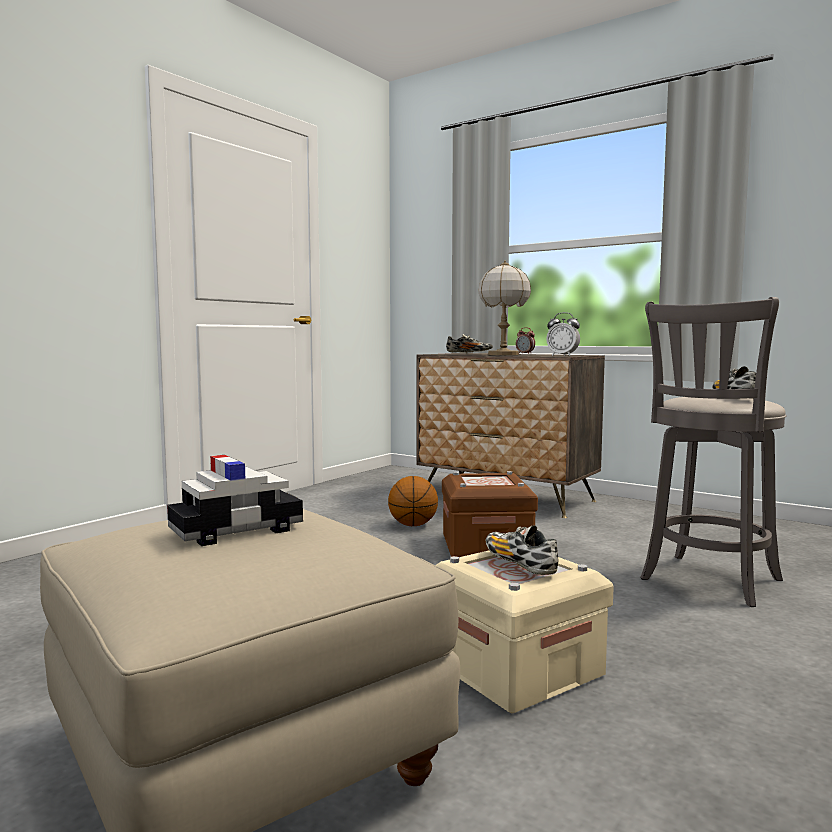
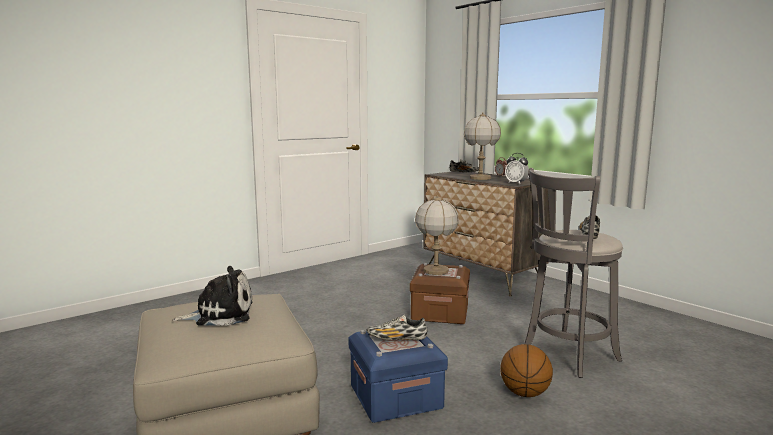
camera: 15 degrees right, 5 degrees up
toy car [167,455,303,546] -> plush toy [173,266,252,326]
basketball [388,476,438,526] -> basketball moved to [500,344,553,397]
beige storage box [436,550,614,713] -> blue storage box [349,330,448,423]
shoe [485,525,558,575] -> shoe turned 75 degrees counterclockwise [367,314,427,340]
none -> table lamp [415,196,459,275]

